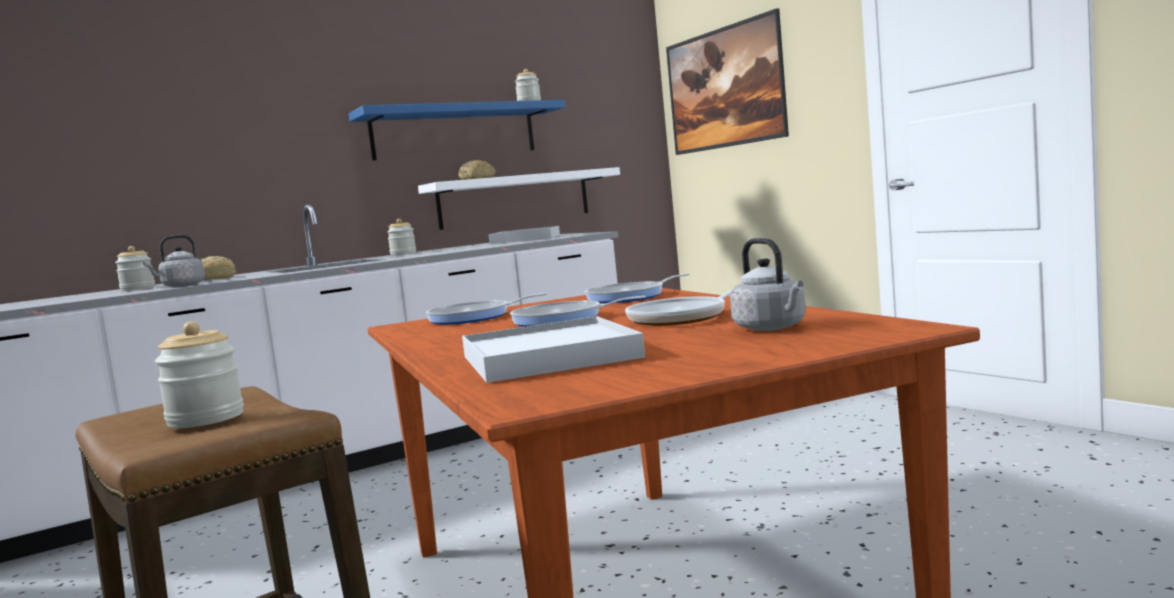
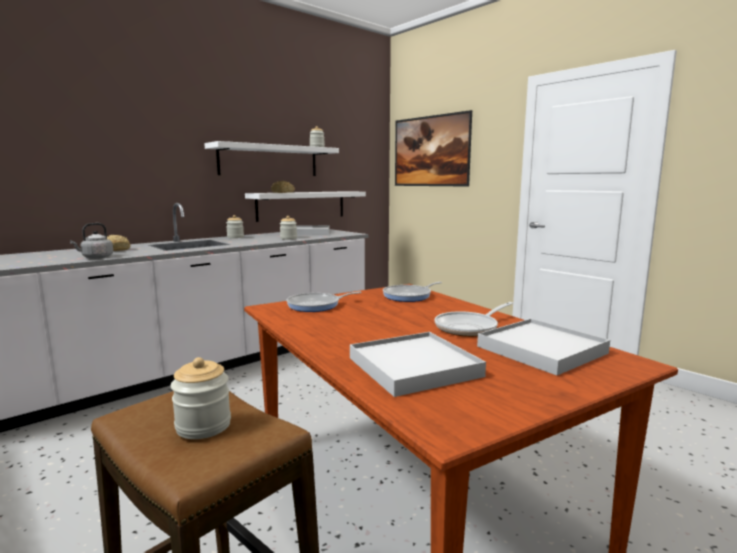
camera: 10 degrees left, 5 degrees up
jar [115,246,155,291] -> jar moved to [280,216,297,239]
blue shelf [348,100,566,161] -> white shelf [204,141,339,176]
frying pan [510,296,646,327] -> none
grey kettle [730,238,806,331] -> white tray [477,319,610,375]

